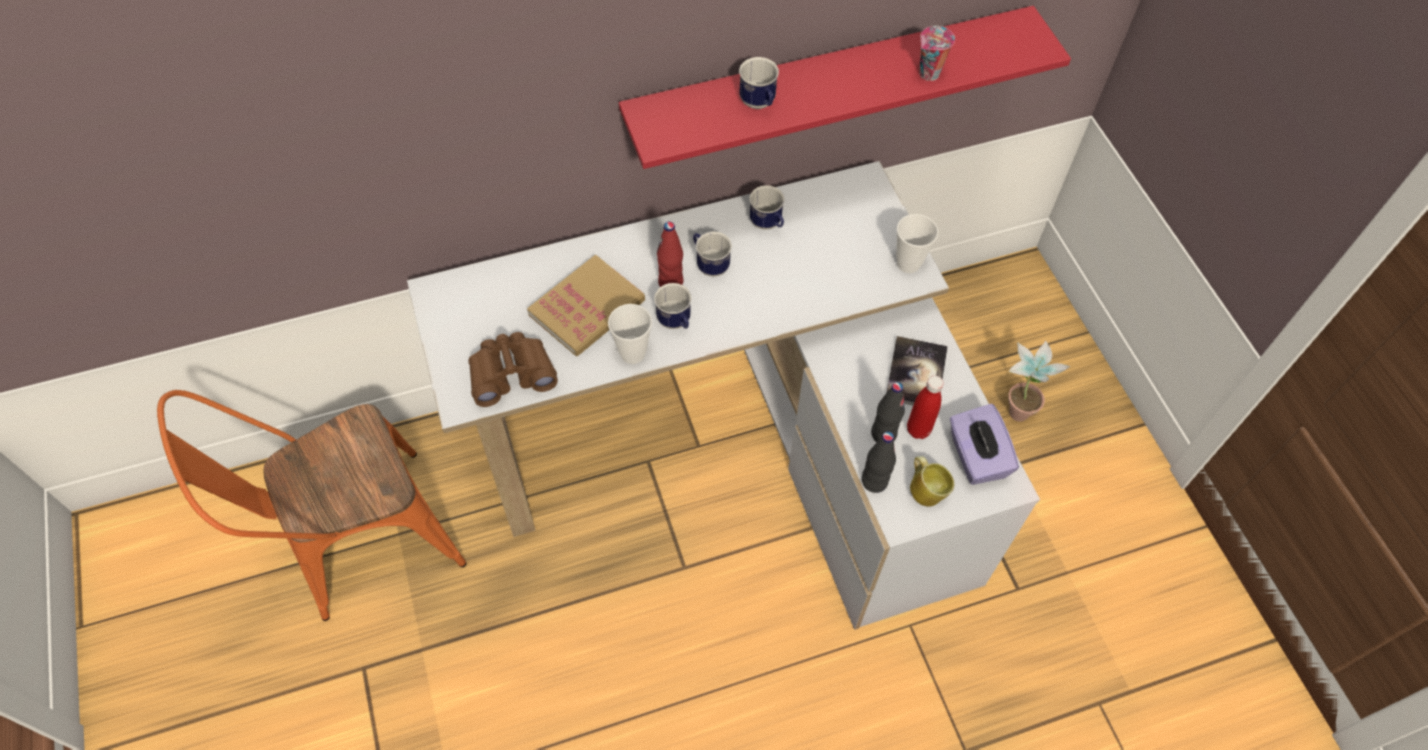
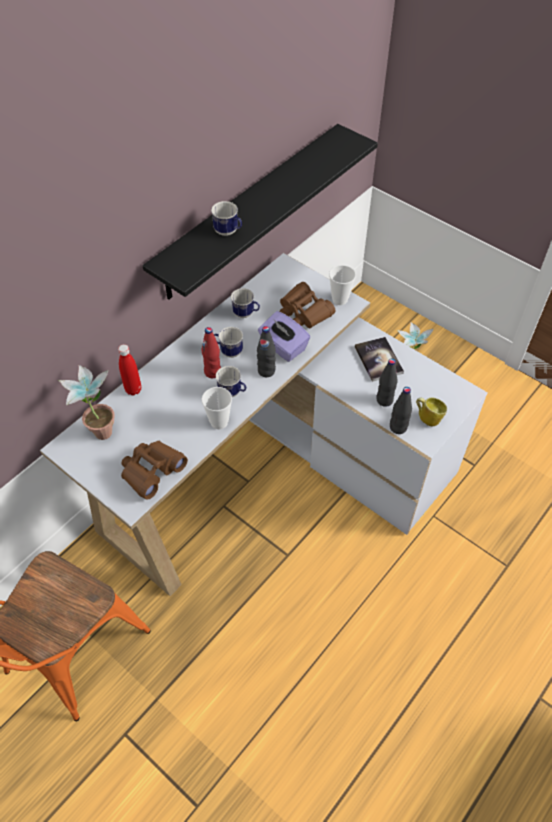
camera: 30 degrees left, 5 degrees down
book [527,254,645,356] -> none
red shelf [619,6,1071,169] -> black shelf [143,124,378,300]
red bottle [907,376,944,439] -> red bottle moved to [118,344,141,395]
cup [919,26,955,81] -> none
purple tissue box [950,404,1019,485] -> purple tissue box moved to [258,311,310,362]
none -> potted plant [59,365,115,440]
none -> black bottle [257,326,276,377]
none -> brown binoculars [279,282,336,328]

